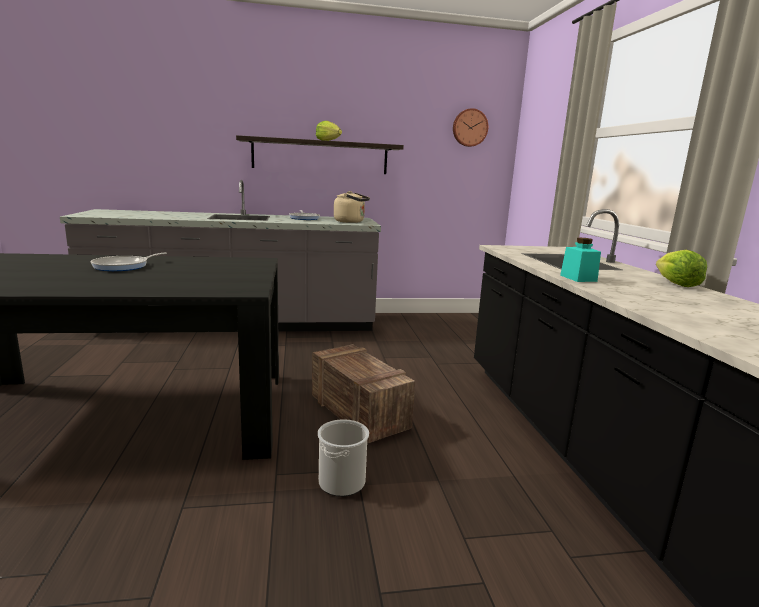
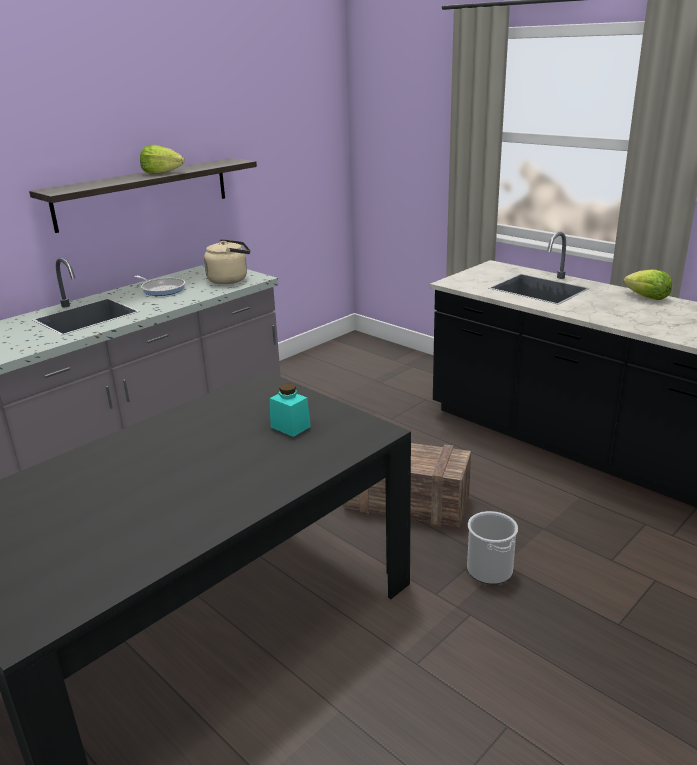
camera: 35 degrees left, 10 degrees up
frying pan [91,253,167,271] -> none
wall clock [453,108,488,147] -> none
turquoise jar [560,238,601,282] -> turquoise jar moved to [270,383,311,437]

